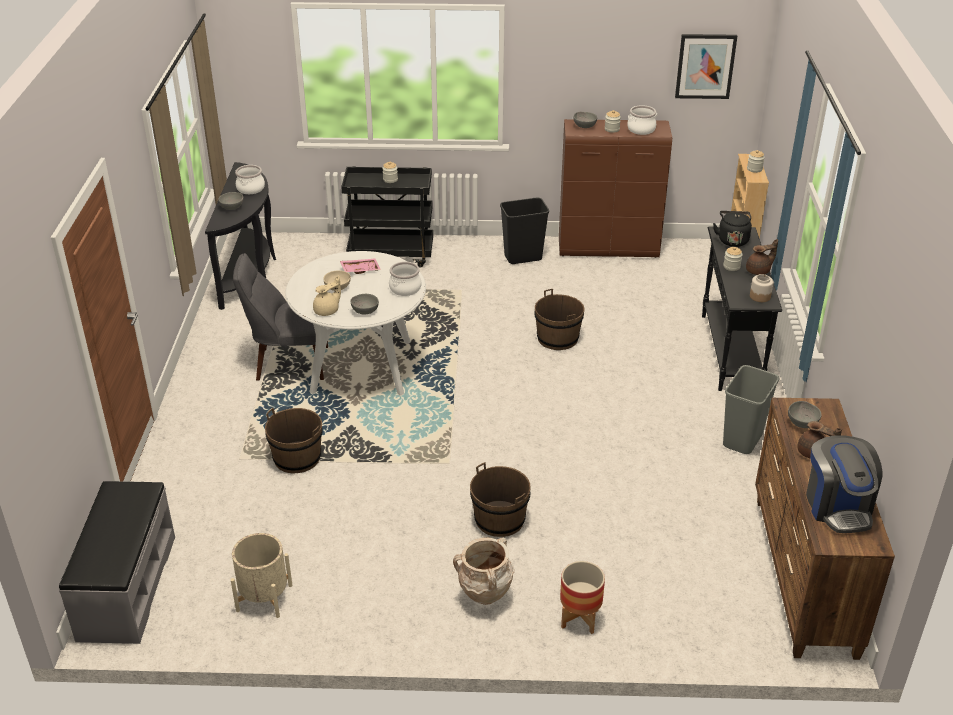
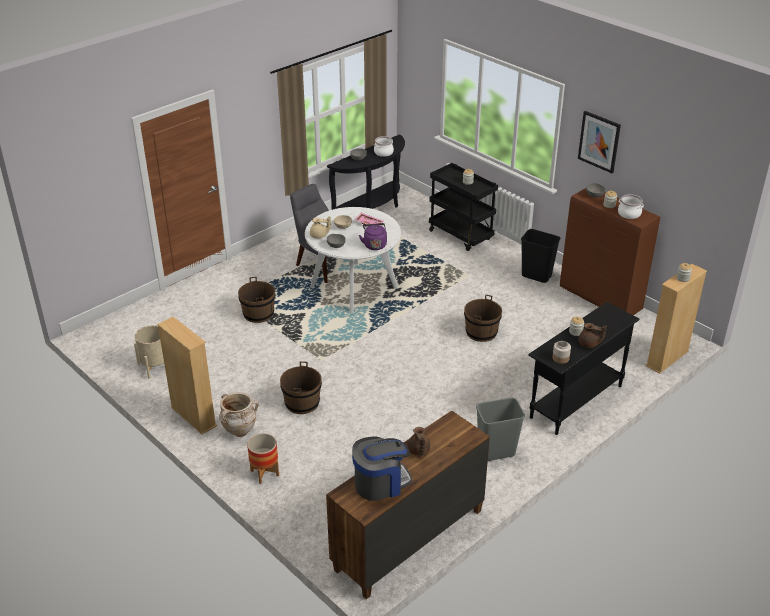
camera: 45 degrees right, 0 degrees up
grey bench [59,481,175,644] -> none
cooking pot [389,262,421,296] -> purple kettle [359,223,387,250]
picture [675,34,737,99] -> picture moved to [578,111,621,173]
black kettle [713,211,752,247] -> none
grey bowl [788,401,822,428] -> none
coffee machine [806,435,882,533] -> coffee machine turned 150 degrees counterclockwise [352,436,412,501]
none -> beige bookcase [157,317,217,435]

